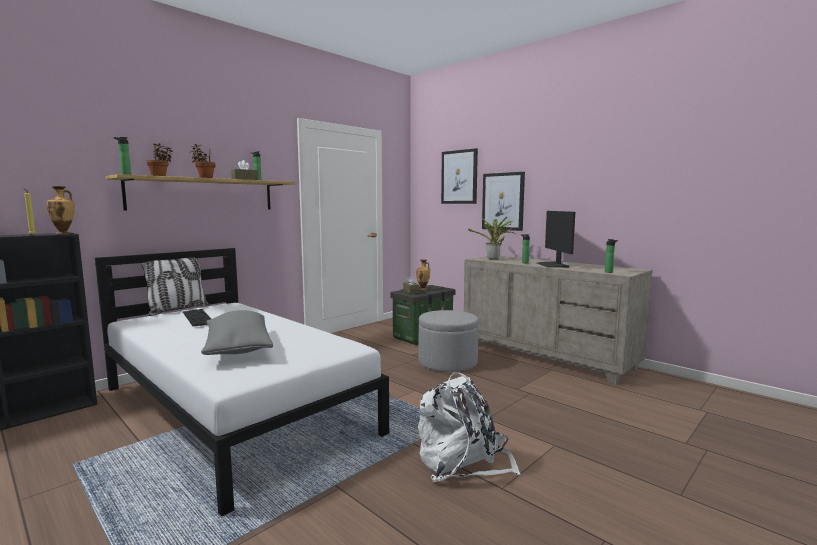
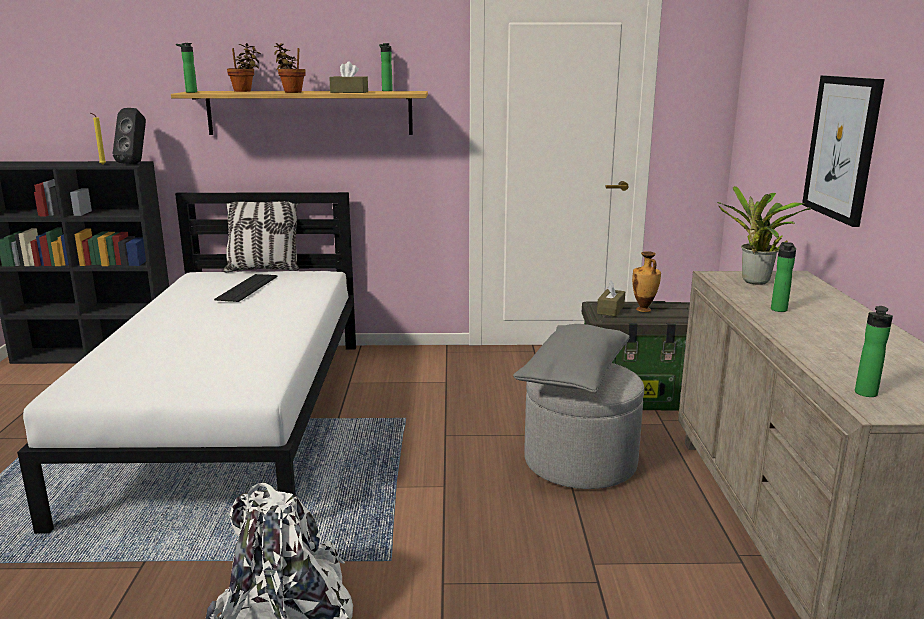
camera: 45 degrees right, 10 degrees up
vase [47,186,74,234] -> black speaker [113,108,146,164]
grey pillow [201,310,273,355] -> grey pillow moved to [513,324,630,393]
picture [441,148,478,204] -> none
monitor [537,211,575,268] -> none

